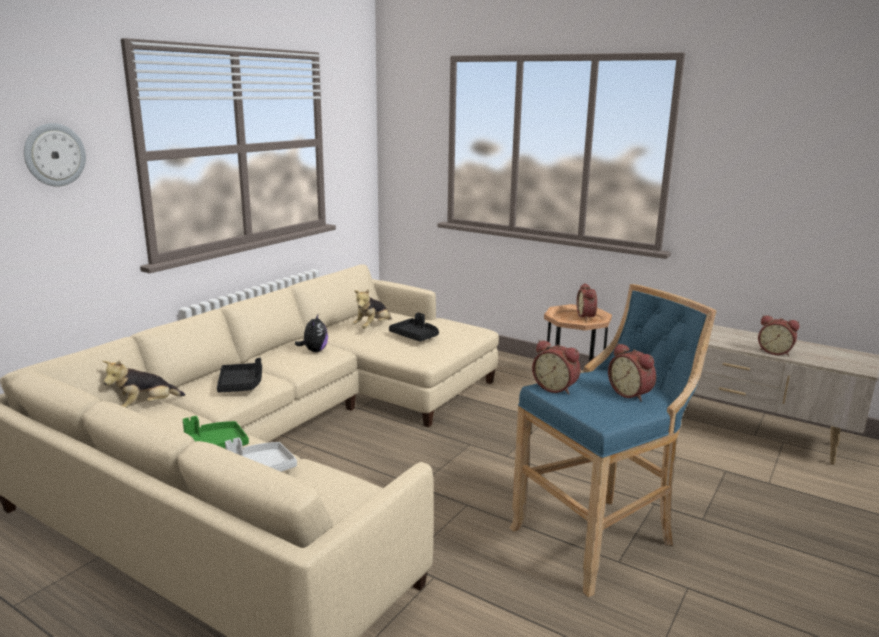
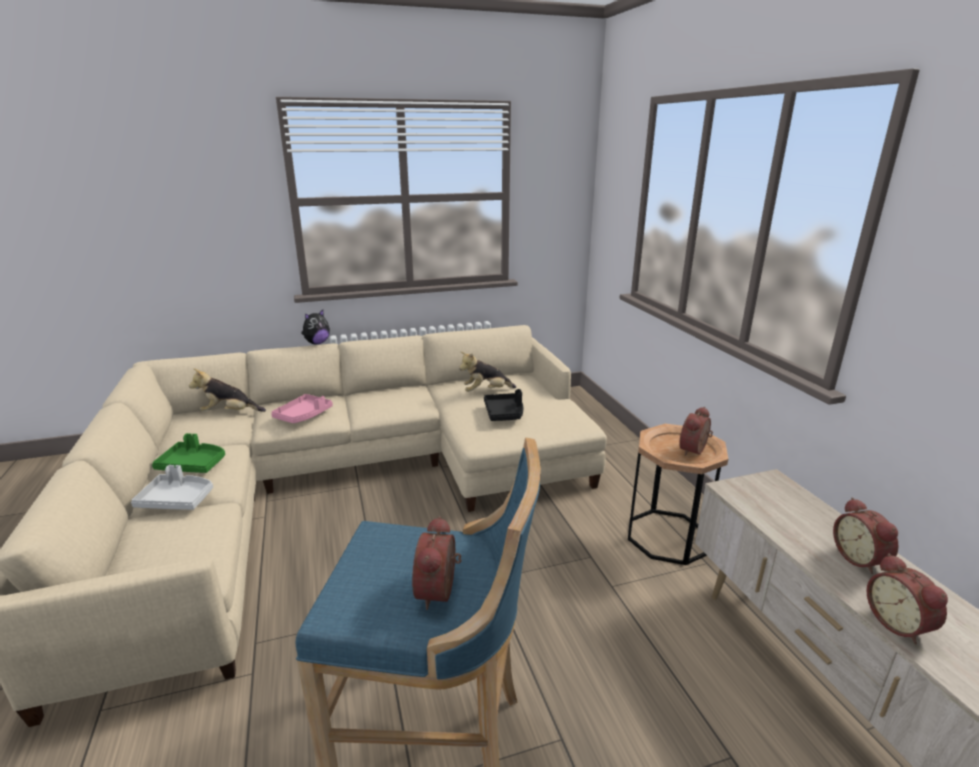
camera: 40 degrees right, 5 degrees up
wall clock [24,123,86,187] -> none
black tray [217,358,262,392] -> pink tray [271,394,333,423]
plush toy [295,315,328,352] -> plush toy moved to [301,310,330,345]
alarm clock [532,340,580,395] -> alarm clock moved to [833,497,899,574]

